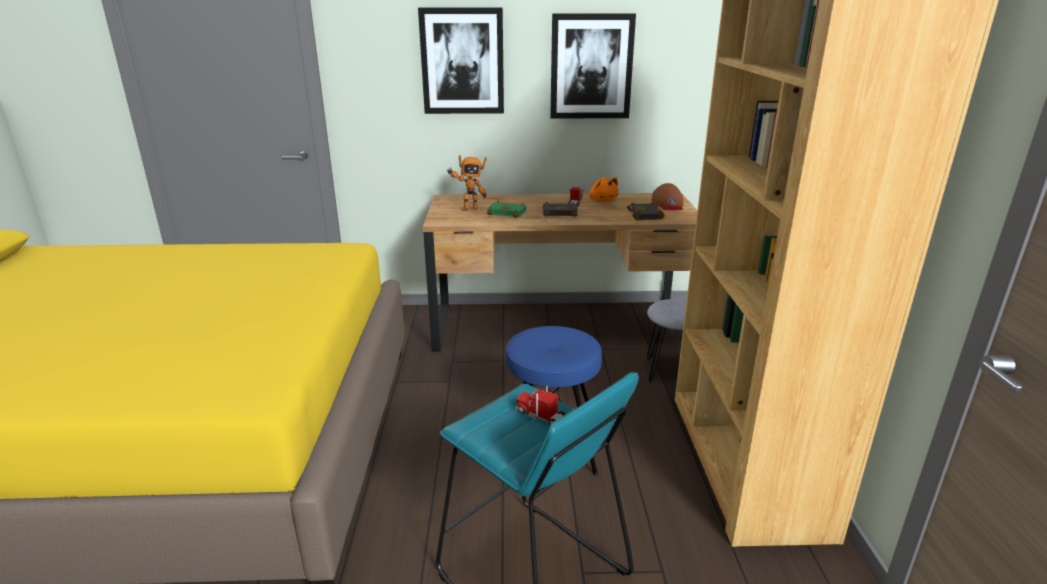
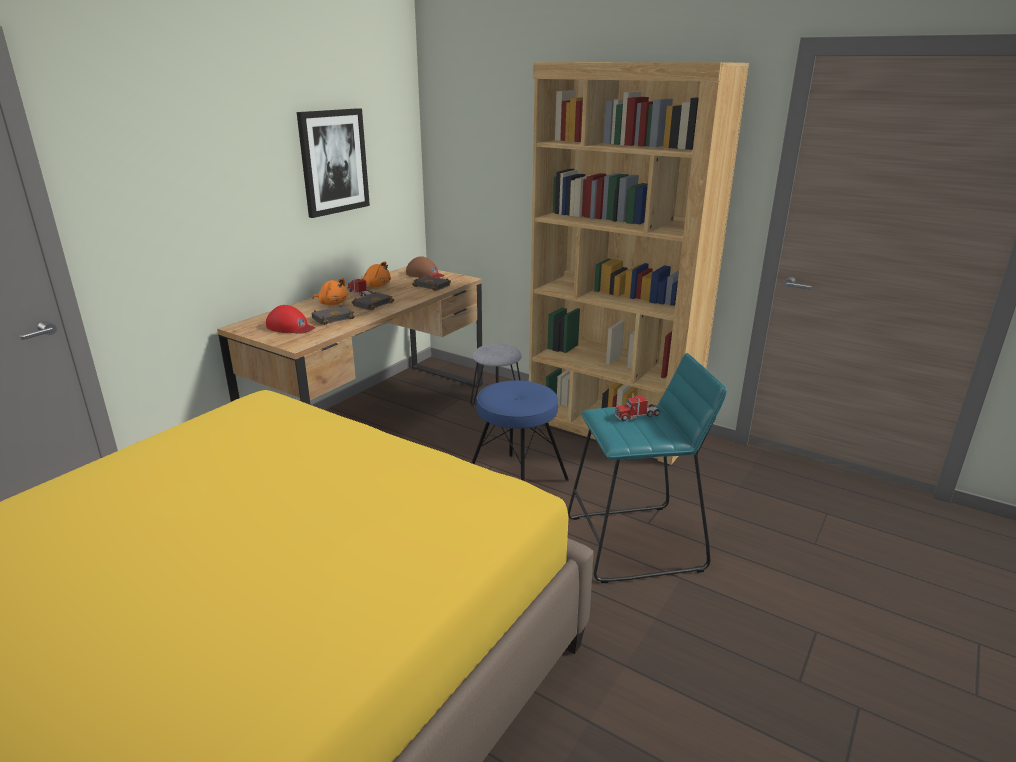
camera: 55 degrees left, 0 degrees up
picture [418,8,504,114] -> none
toy robot [446,155,487,211] -> red cap [266,305,315,334]
green book [487,201,526,218] -> black book [312,305,355,325]
none -> orange plush toy [313,278,348,305]

